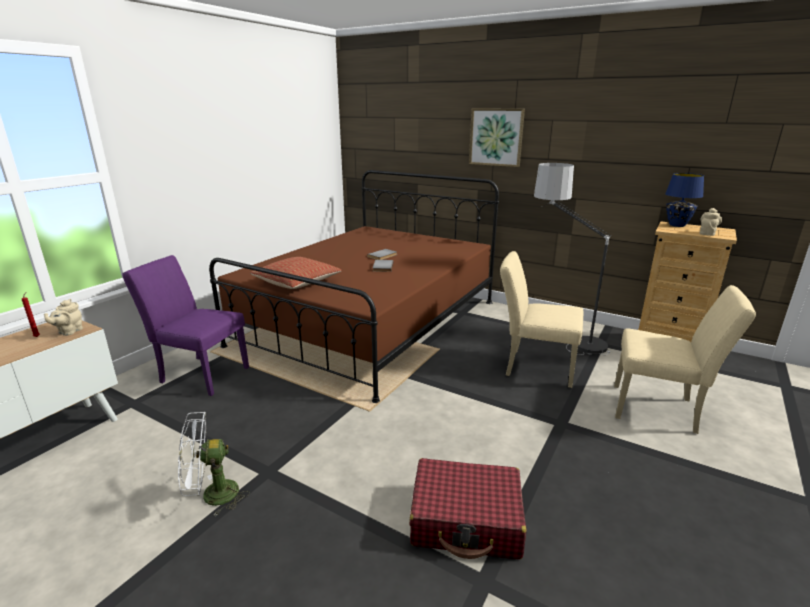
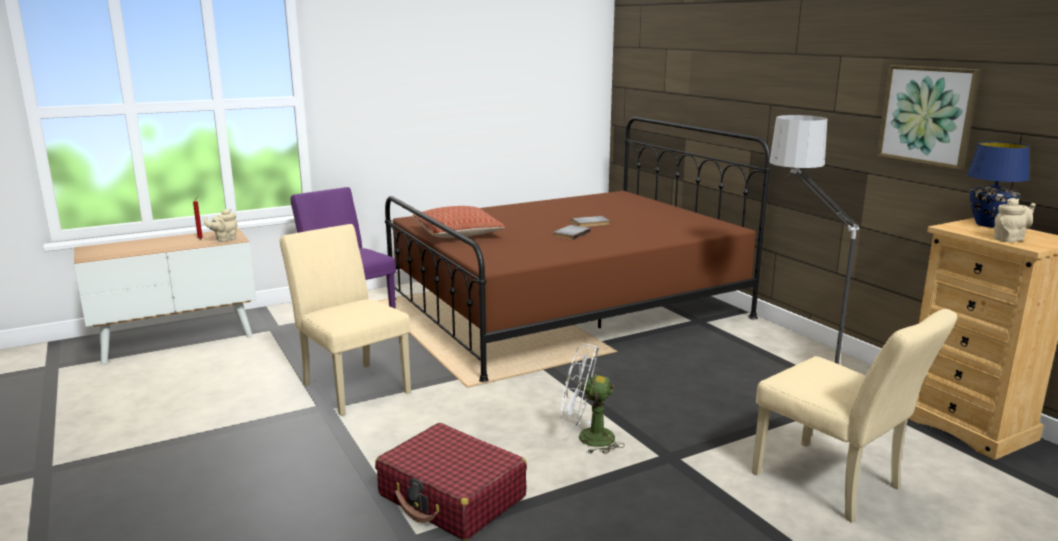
camera: 30 degrees right, 5 degrees down
white fan [178,412,250,516] -> white fan moved to [561,343,625,454]
picture [469,108,525,167] -> picture moved to [877,65,981,170]
beige chair [500,251,583,388] -> beige chair moved to [280,224,411,416]

